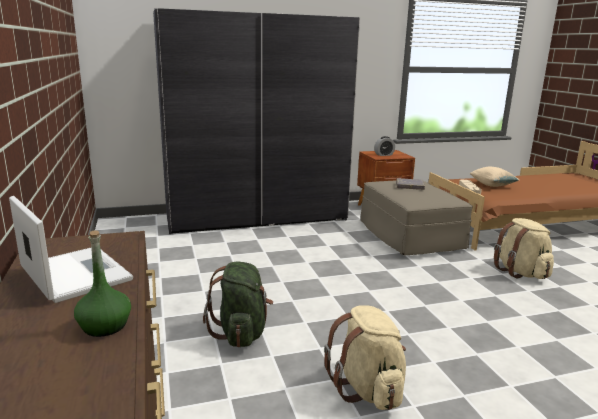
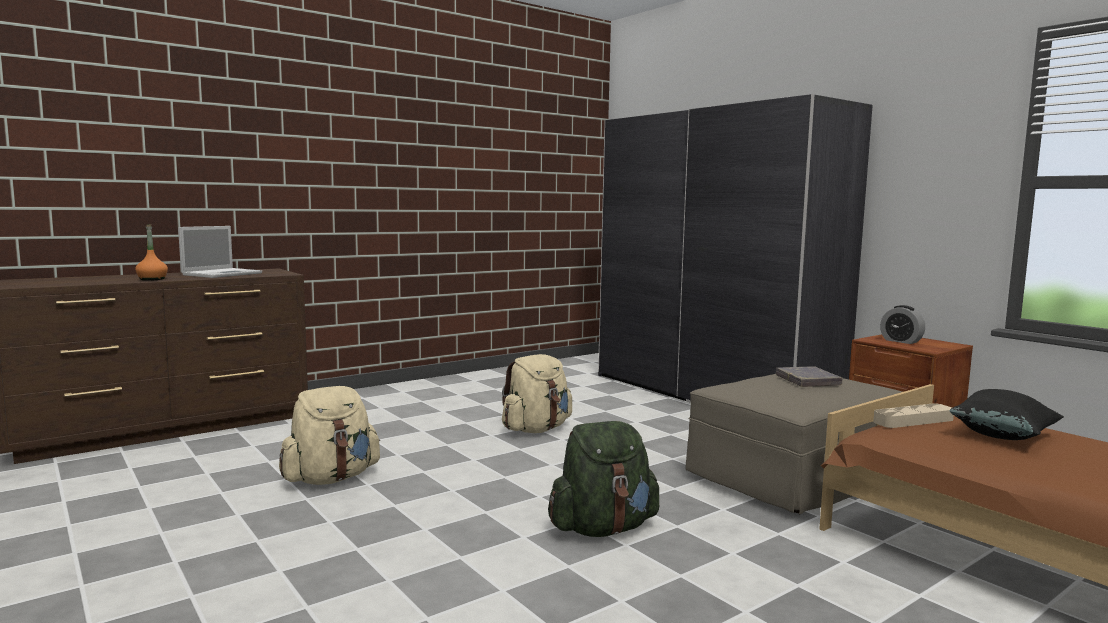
camera: 70 degrees right, 10 degrees down
green bottle [74,230,131,337] -> orange bottle [135,224,168,281]
green backpack [203,261,273,347] -> green backpack moved to [548,421,659,537]
beige pillow [470,167,519,187] -> black pillow [949,389,1064,440]
beige backpack [494,218,554,279] -> beige backpack moved to [502,354,572,433]

